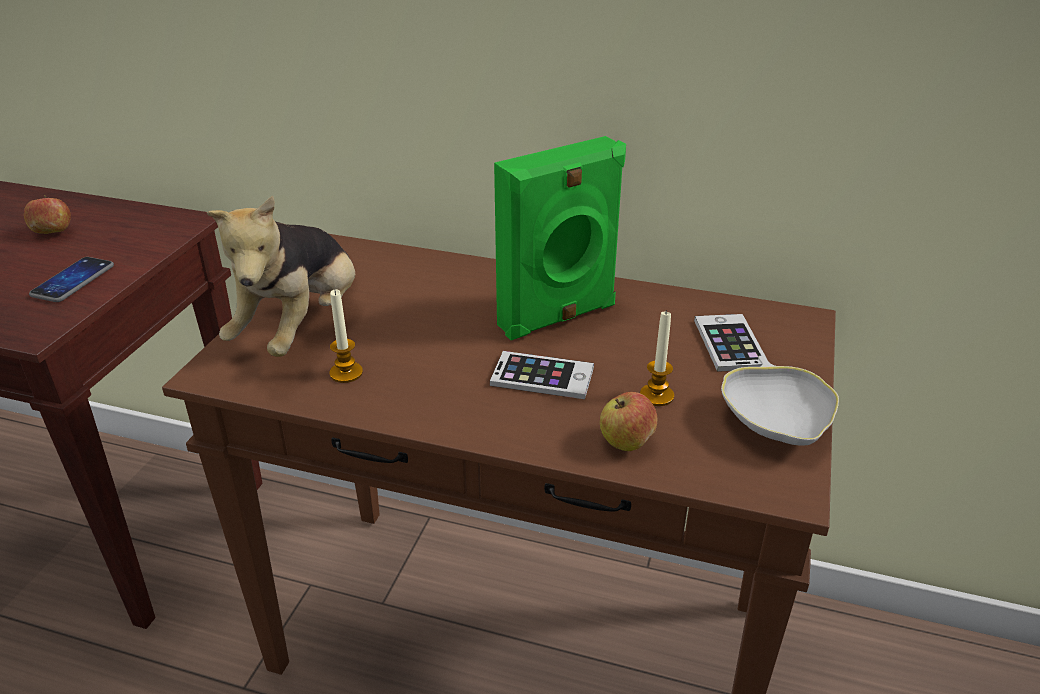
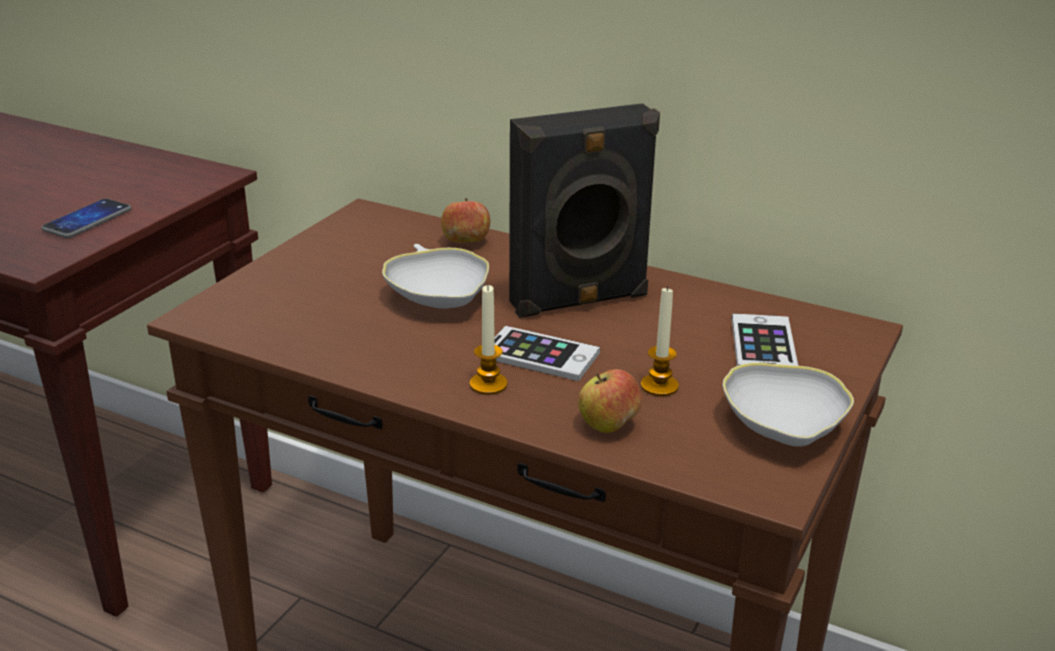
camera: 10 degrees right, 5 degrees down
apple [24,195,71,234] -> apple moved to [441,198,490,243]
plush toy [207,195,355,357] -> none
candle [329,289,363,383] -> candle moved to [470,285,508,395]
green speaker [494,136,626,340] -> black speaker [509,103,660,318]
none -> white bowl [382,244,489,309]

